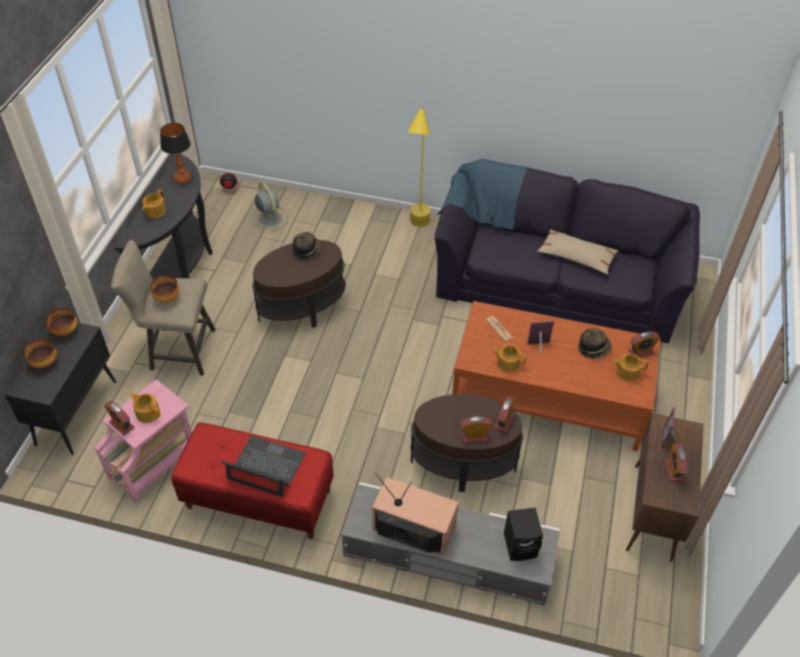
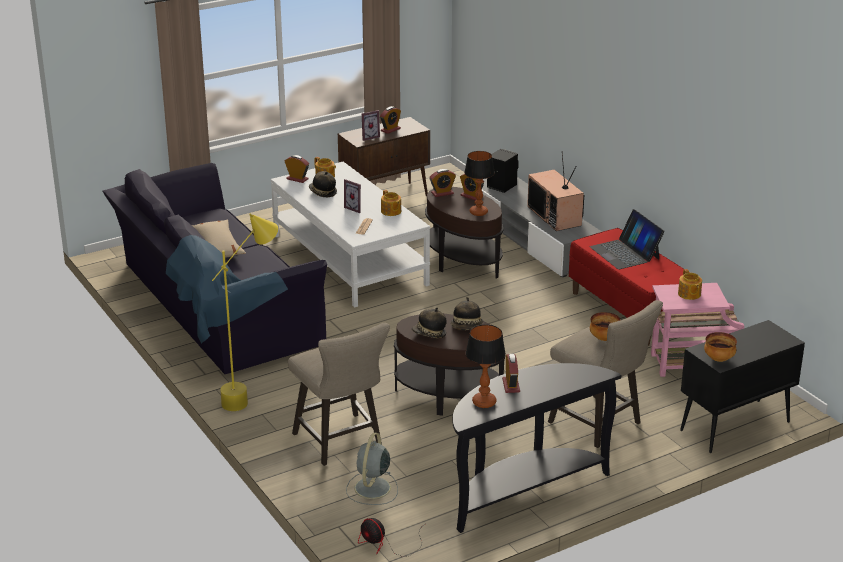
camera: 135 degrees left, 20 degrees down
bowl [24,339,57,368] -> none
alarm clock [104,401,135,435] -> alarm clock moved to [502,354,520,393]
teapot [142,189,166,218] -> none
brown coffee table [452,301,661,451] -> white coffee table [271,162,430,308]
none -> beige stool [288,323,390,466]
none -> hat [451,297,483,330]
none -> table lamp [464,151,495,216]

